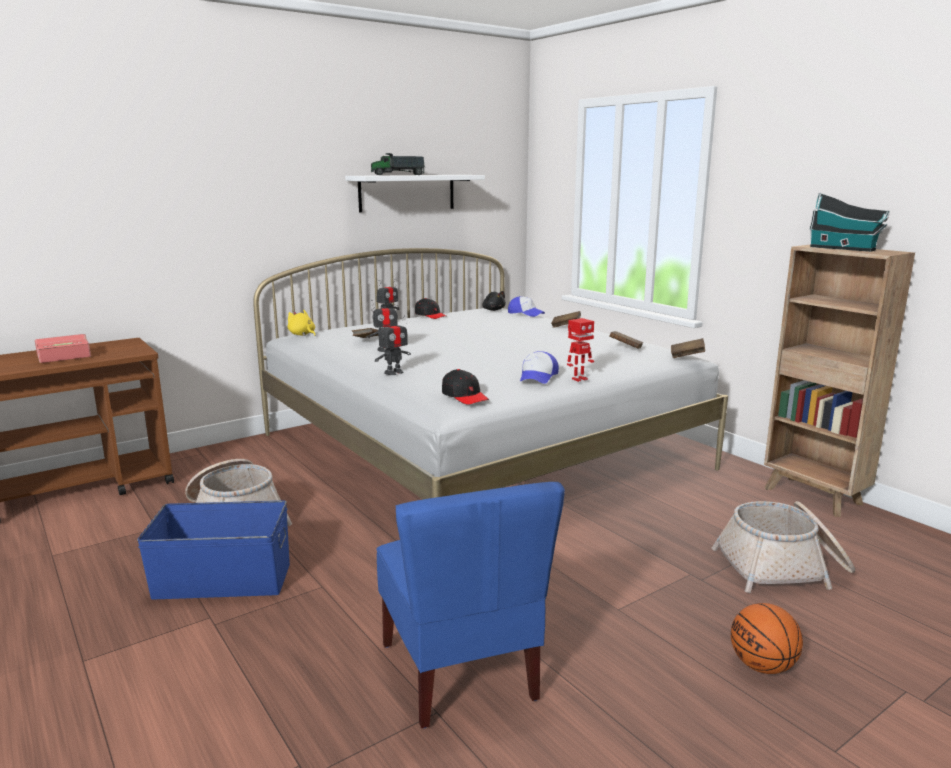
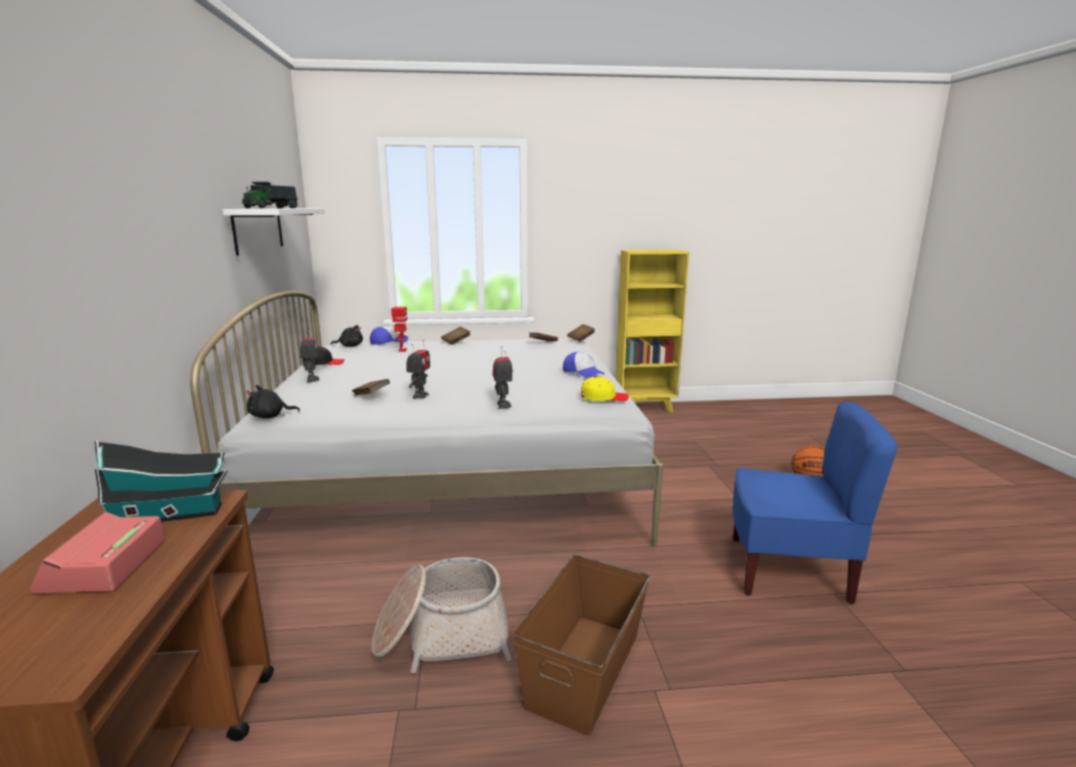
camera: 60 degrees left, 0 degrees up
blue storage box [137,500,290,600] -> brown storage box [513,554,650,735]
yellow plush toy [288,310,316,336] -> black plush toy [246,385,300,418]
black cap [442,369,489,405] -> yellow cap [581,376,629,401]
toy robot [567,318,594,382] -> toy robot moved to [391,307,407,352]
basket [712,501,855,593] -> none
brown bookcase [764,245,915,517] -> yellow bookcase [616,250,689,413]
toy house [809,193,890,252] -> toy house moved to [94,440,228,522]

